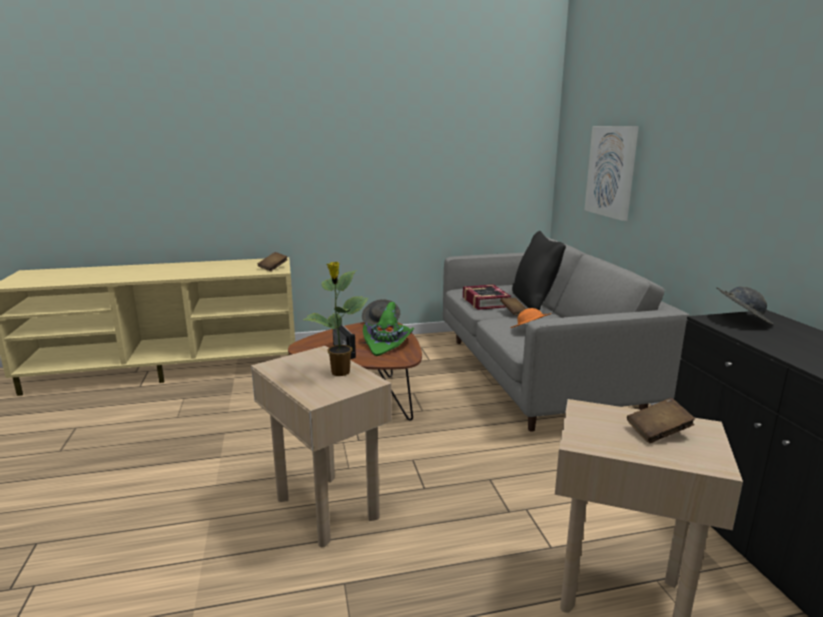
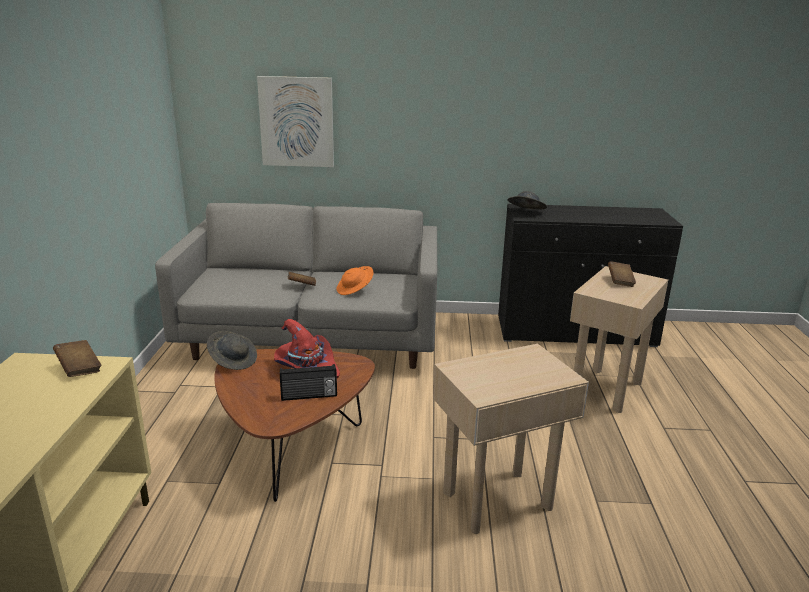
camera: 75 degrees left, 5 degrees up
potted plant [303,262,368,376] -> none
green hat [363,302,414,356] -> red hat [274,319,340,378]
book [463,284,511,310] -> none
black pillow [512,231,566,310] -> none

